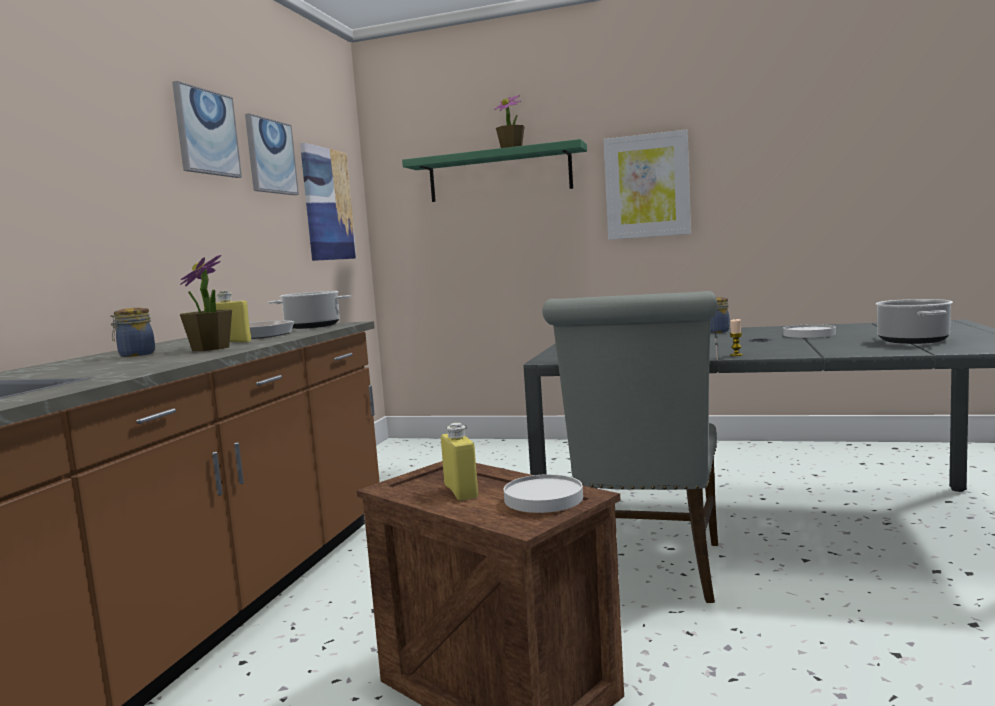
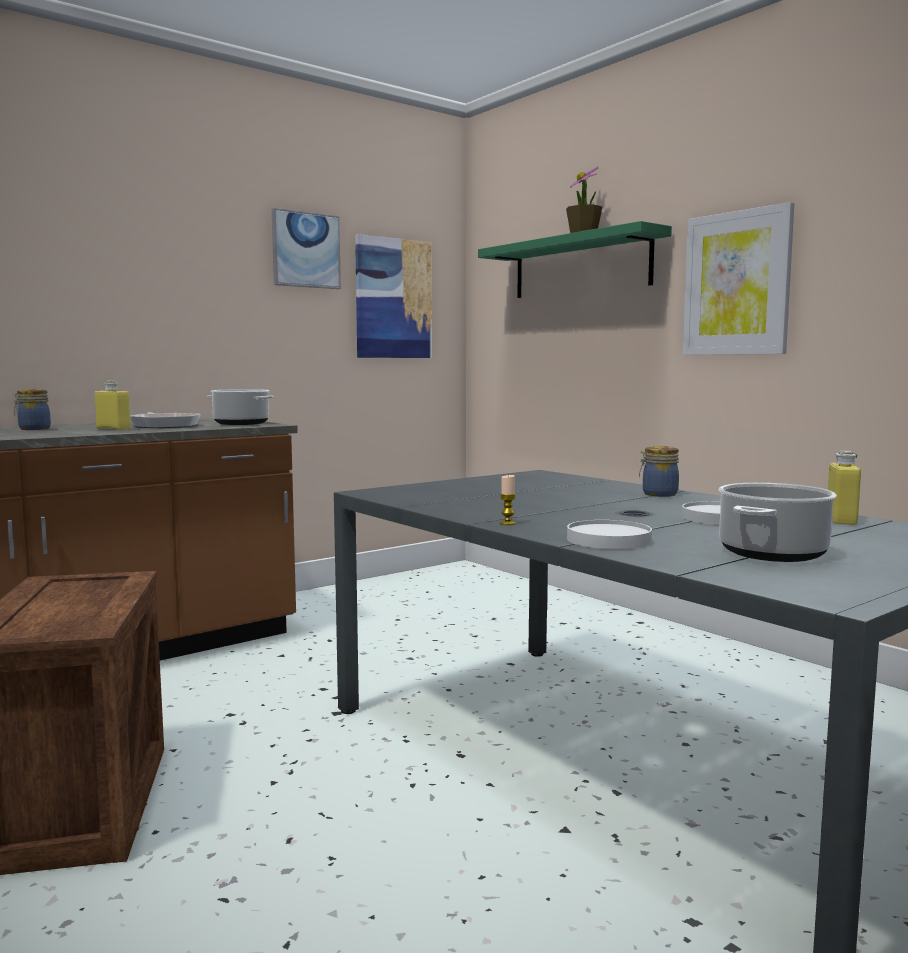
camera: 35 degrees right, 0 degrees up
picture [172,81,242,178] -> none
potted plant [180,255,232,351] -> none
yellow bottle [441,423,478,501] -> yellow bottle moved to [828,451,861,525]
white plate [504,474,583,513] -> white plate moved to [567,520,652,549]
grey chair [542,291,718,603] -> none

